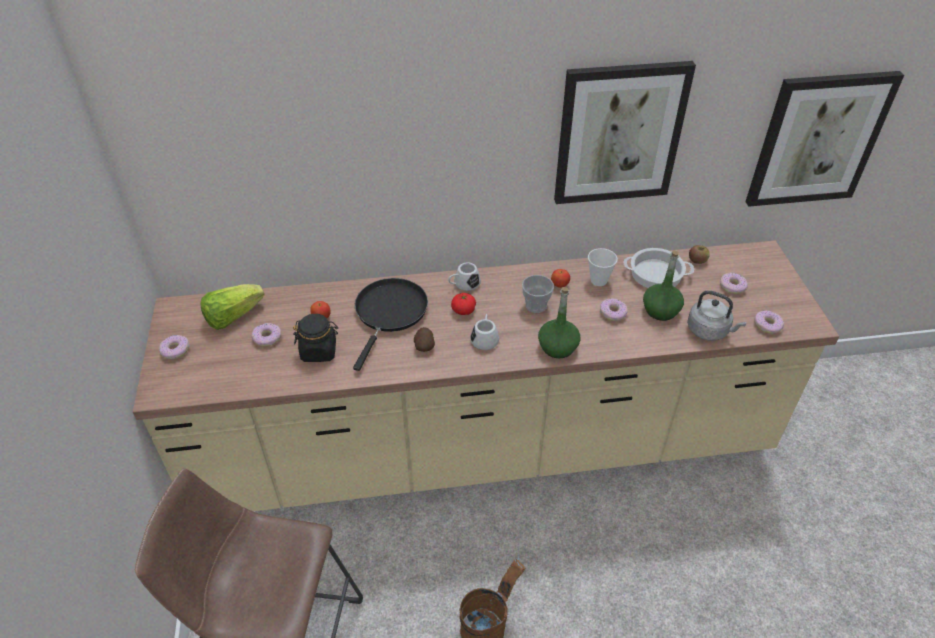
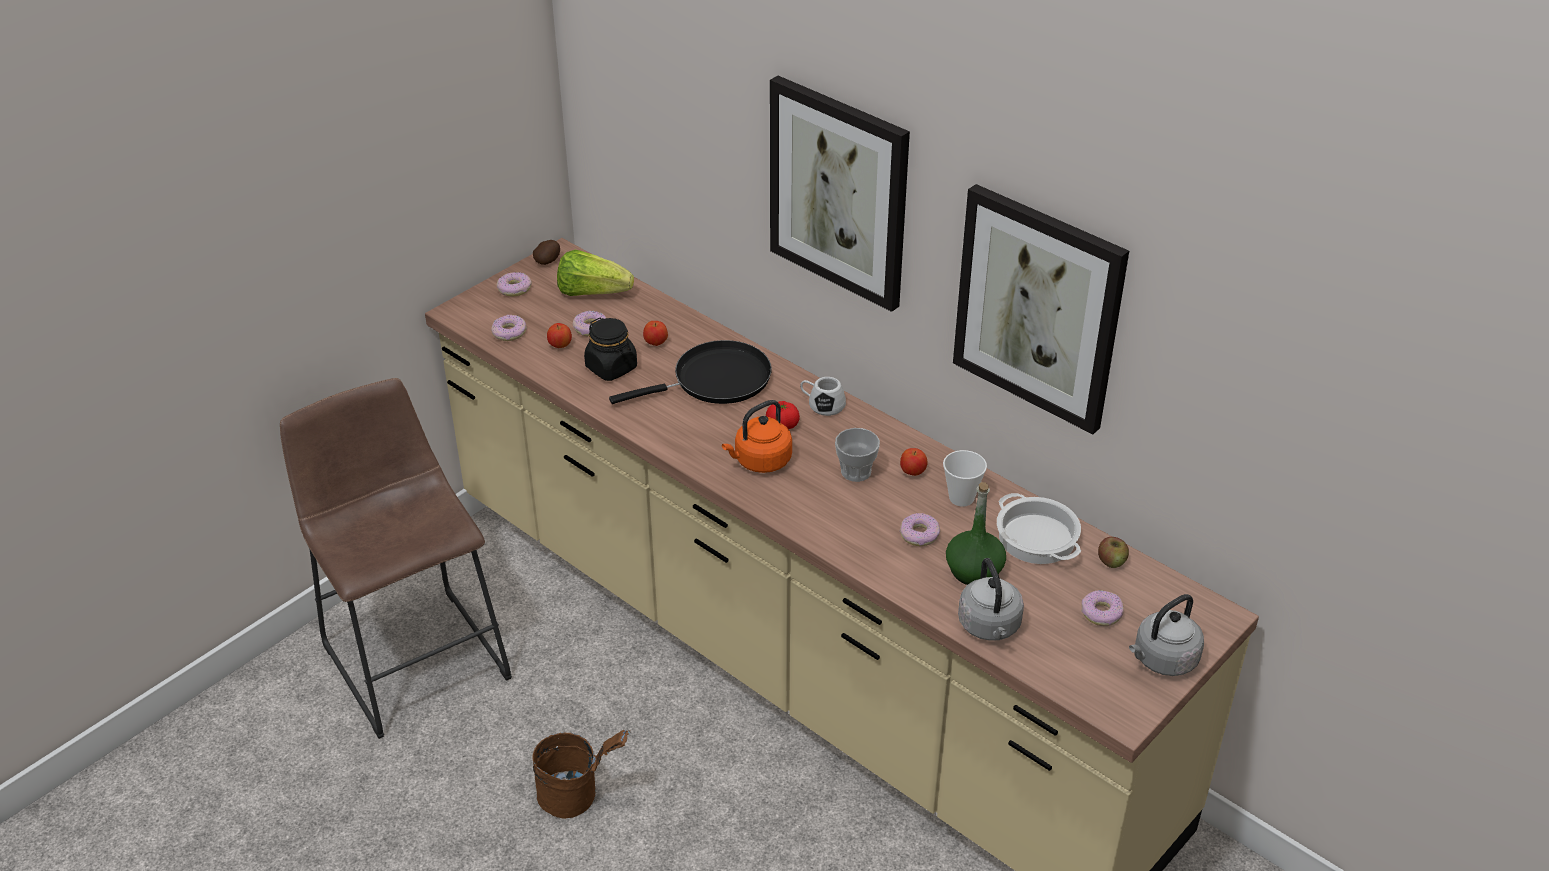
camera: 50 degrees right, 5 degrees down
potato [414,327,435,352] -> potato moved to [533,240,560,265]
white mug [471,314,499,350] -> orange kettle [722,400,792,473]
green bottle [538,287,580,358] -> none
picture [745,71,904,207] -> picture moved to [770,76,910,312]
donut [754,310,784,334] -> donut moved to [491,315,527,341]
none -> apple [547,323,572,348]
none -> grey kettle [1129,594,1204,676]

